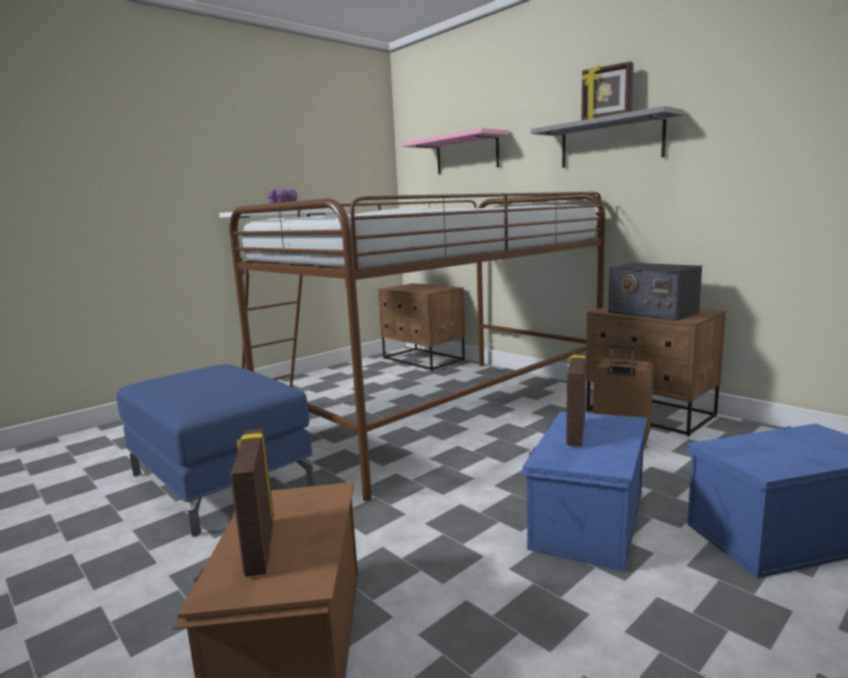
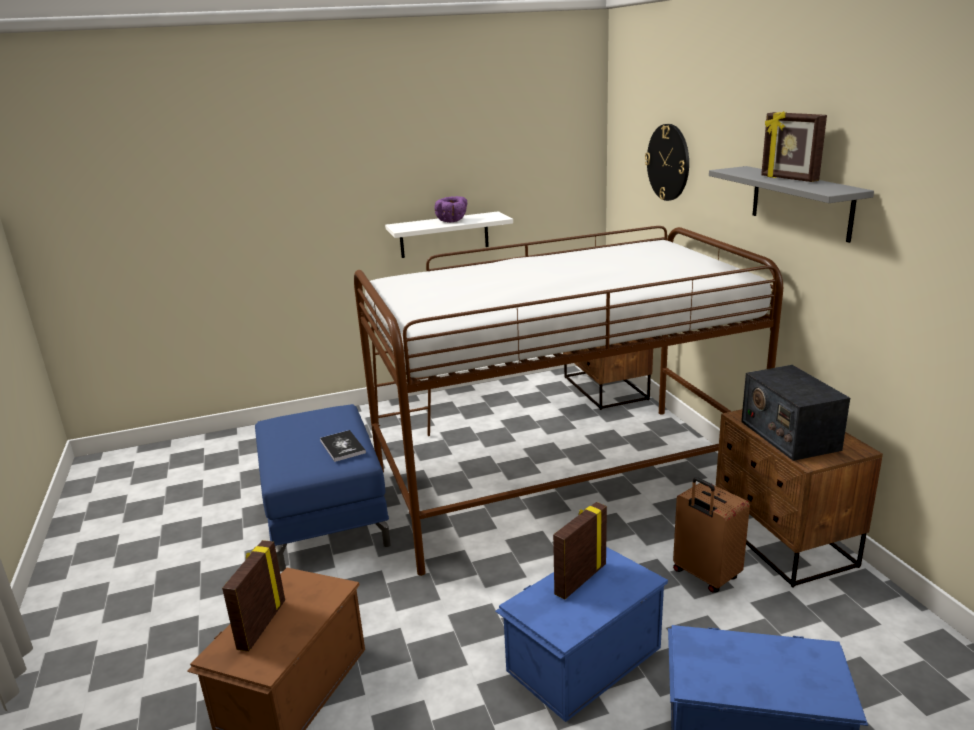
camera: 25 degrees right, 10 degrees up
pink shelf [403,128,509,174] -> wall clock [645,124,689,201]
none -> book [320,430,366,462]

